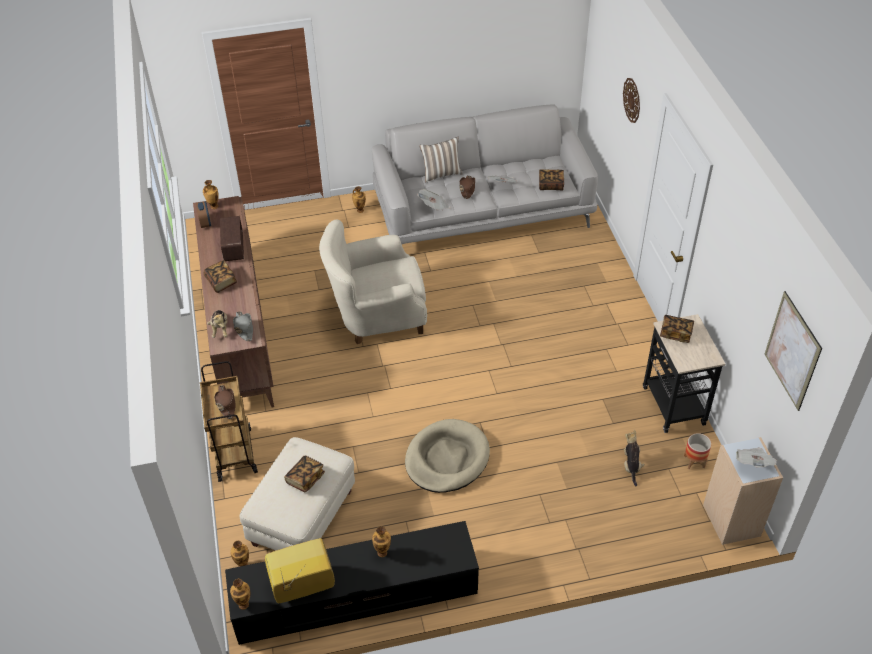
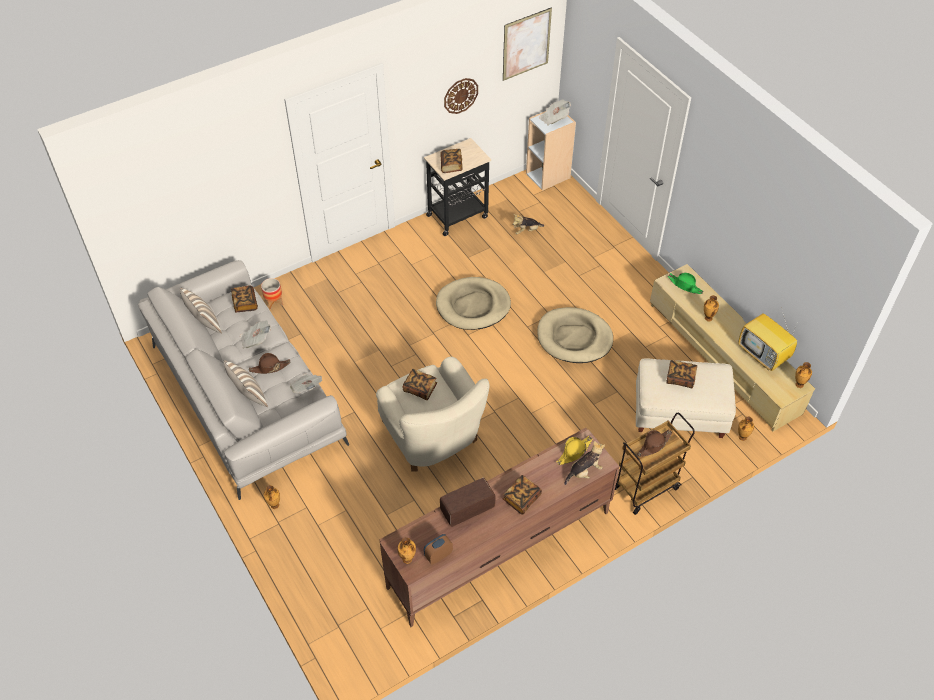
camera: 110 degrees left, 5 degrees up
black tv stand [225,521,479,645] -> beige tv stand [650,264,815,431]
grey hat [233,312,253,341] -> yellow hat [556,436,593,465]
wall clock [623,78,640,123] -> wall clock moved to [444,78,478,114]
planter [684,433,711,469] -> planter moved to [261,278,283,310]
none -> pillow [180,288,222,334]
none -> book [403,369,437,400]
none -> beige dog bed [436,277,511,330]
none -> green hat [668,273,704,294]

